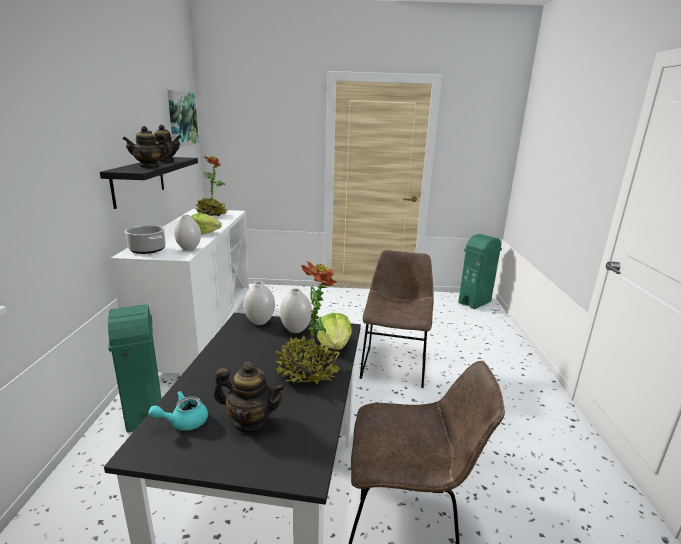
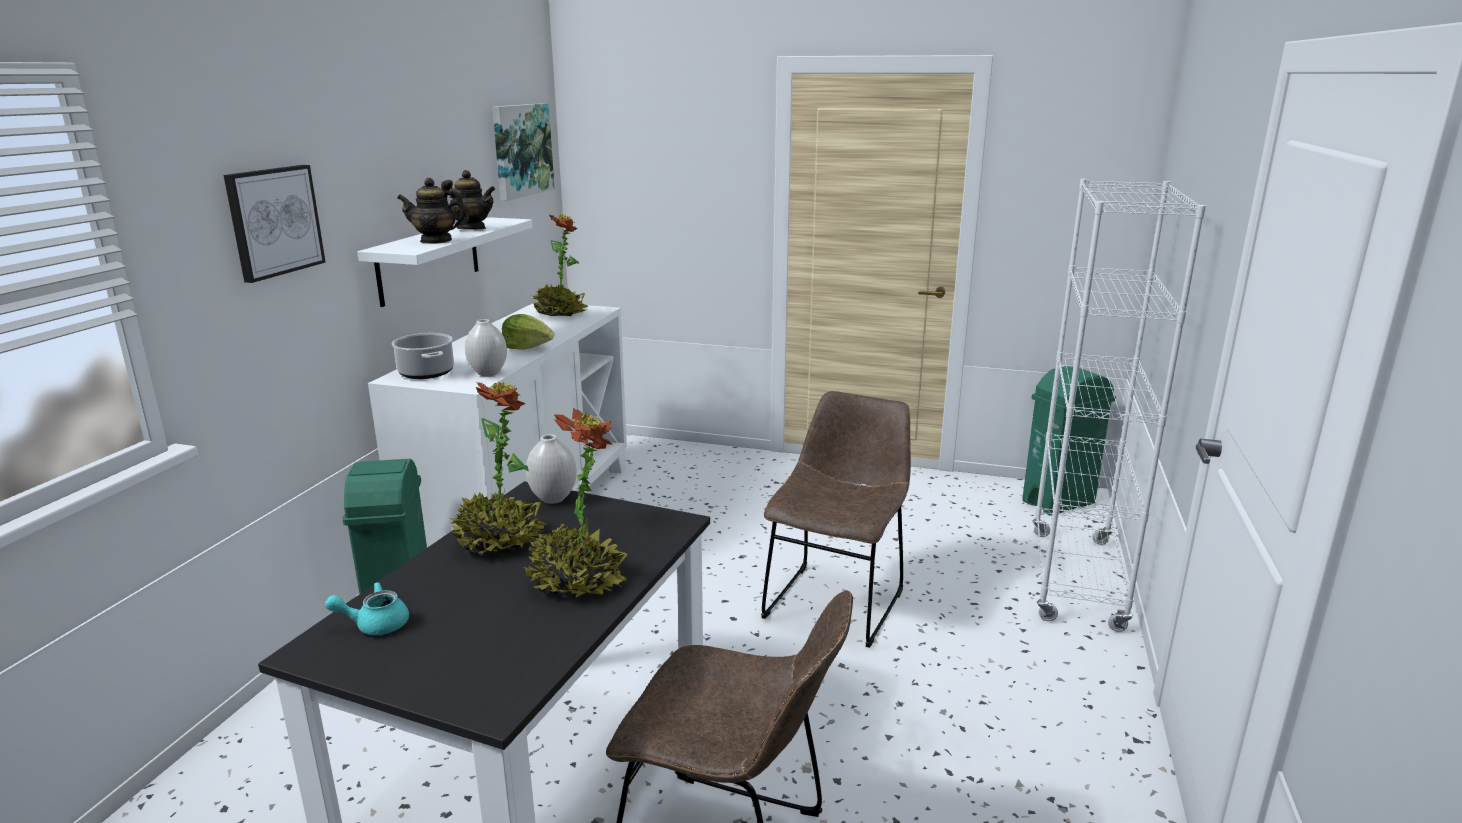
camera: 15 degrees right, 0 degrees up
black shelf [100,157,198,209] -> white shelf [357,217,533,307]
teapot [214,362,286,433] -> none
white vase [280,288,312,333] -> none
lettuce [317,313,352,350] -> none
none -> picture [223,165,326,283]
none -> potted plant [450,381,546,555]
none -> white bookcase [1032,179,1206,632]

